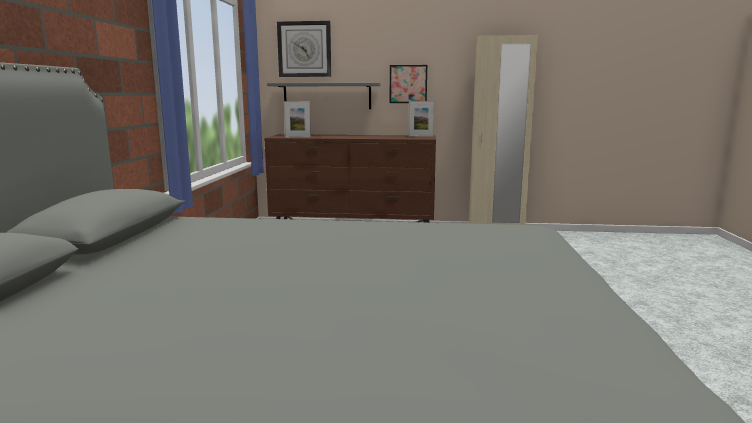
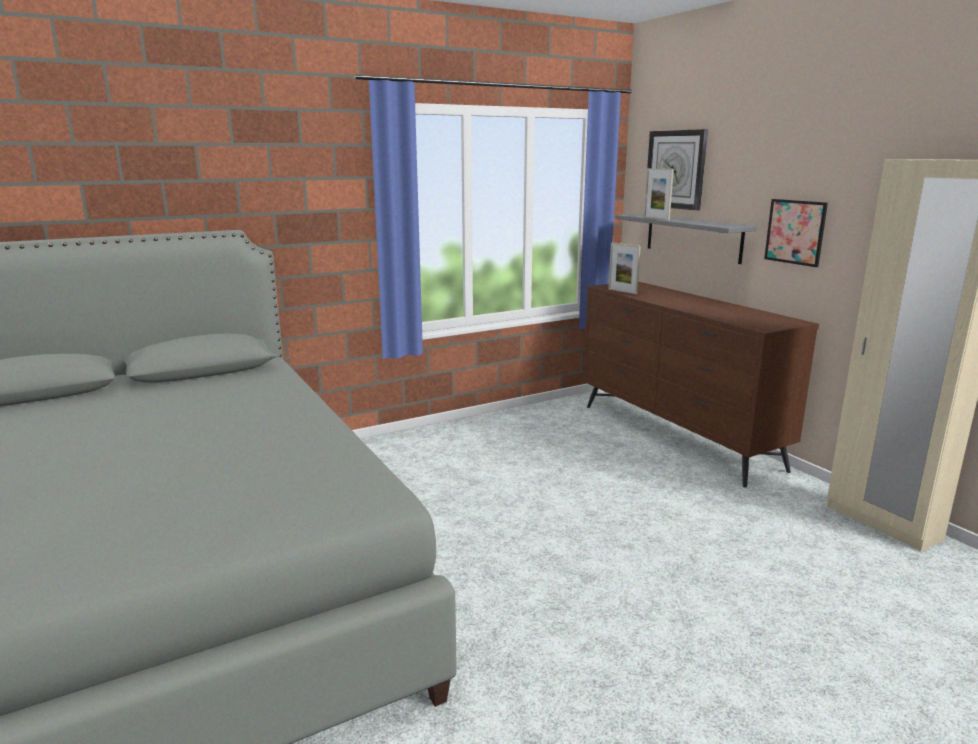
camera: 55 degrees right, 5 degrees up
picture frame [408,101,434,137] -> picture frame moved to [644,168,674,220]

